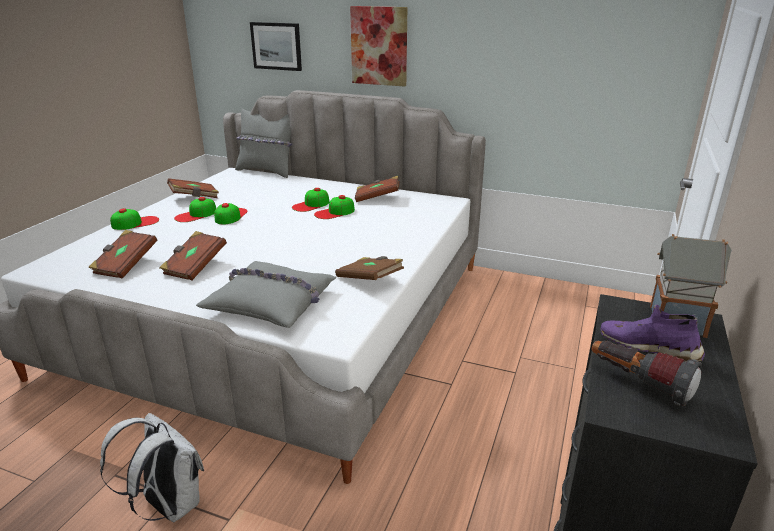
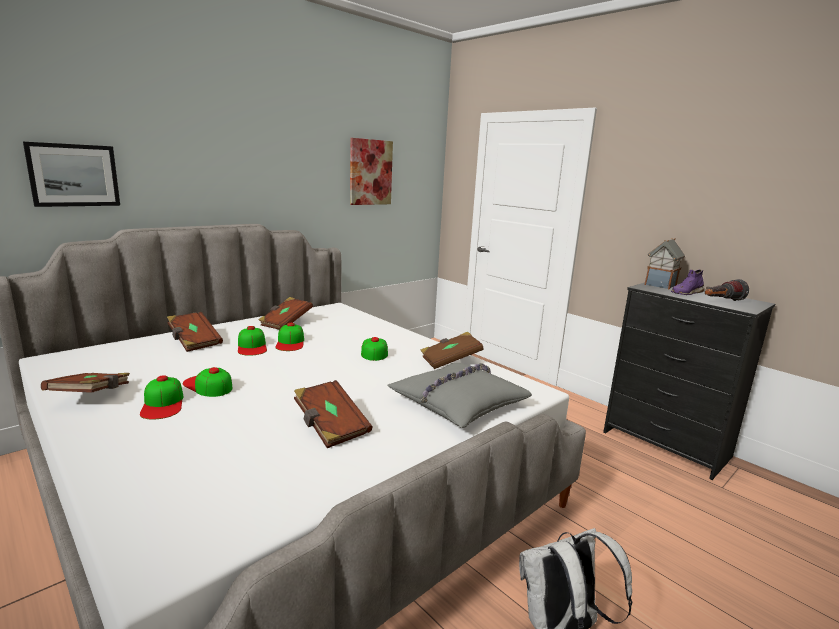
camera: 65 degrees left, 10 degrees down
brown book [88,230,157,279] -> brown book moved to [167,312,223,352]
cap [110,208,159,230] -> cap moved to [361,337,388,361]
grey pillow [235,108,293,178] -> none
picture [350,6,407,87] -> picture moved to [350,138,393,205]

